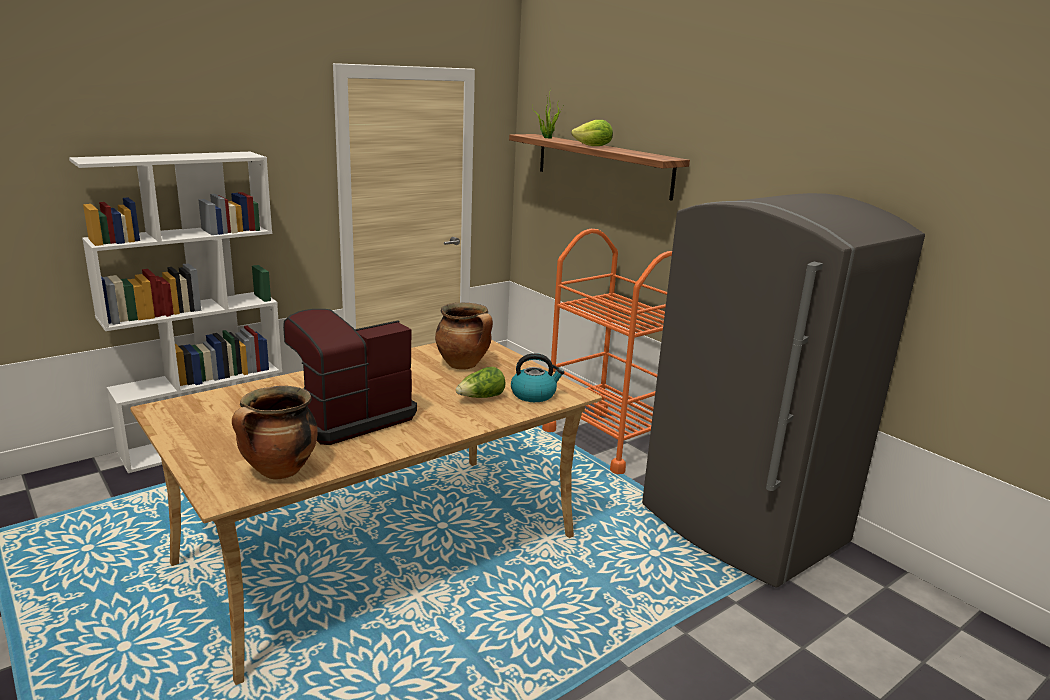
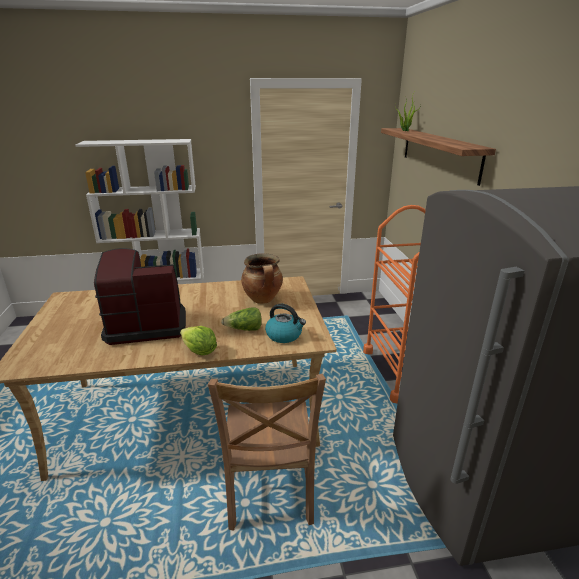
camera: 30 degrees right, 5 degrees up
cooking pot [232,386,317,480] -> none
lettuce [571,120,613,146] -> lettuce moved to [180,326,217,355]
none -> brown chair [208,374,326,531]

